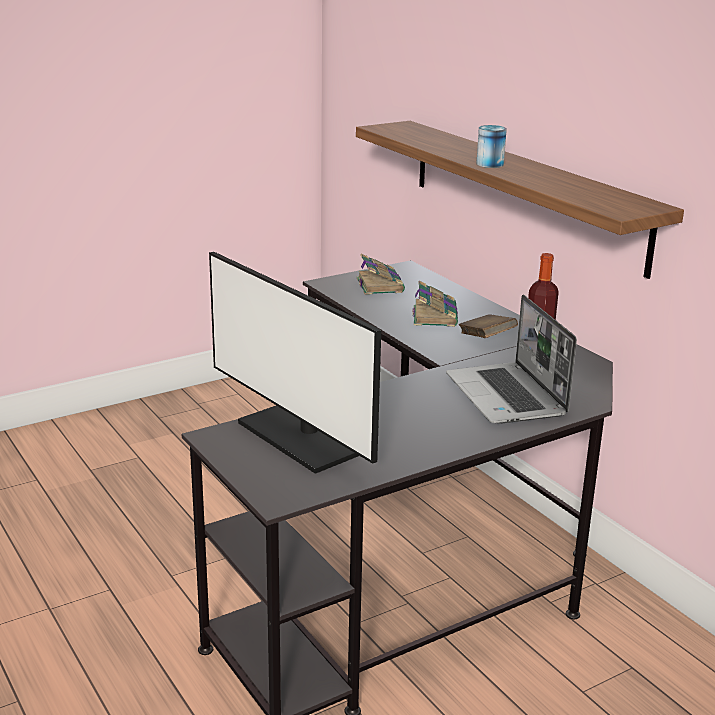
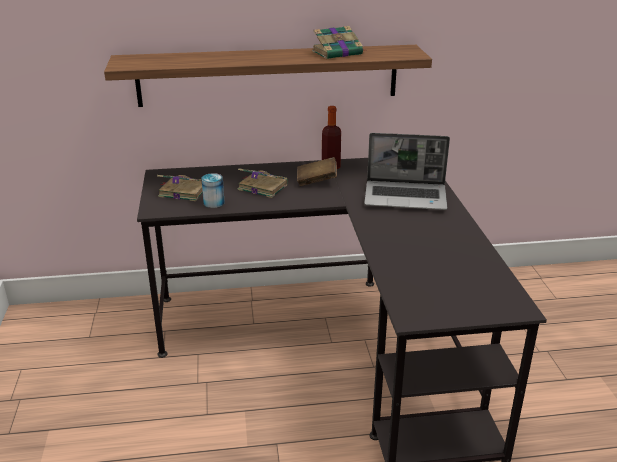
camera: 65 degrees left, 5 degrees up
monitor [209,251,381,474] -> none
can [476,125,507,168] -> can moved to [201,173,225,208]
none -> book [312,26,365,59]

